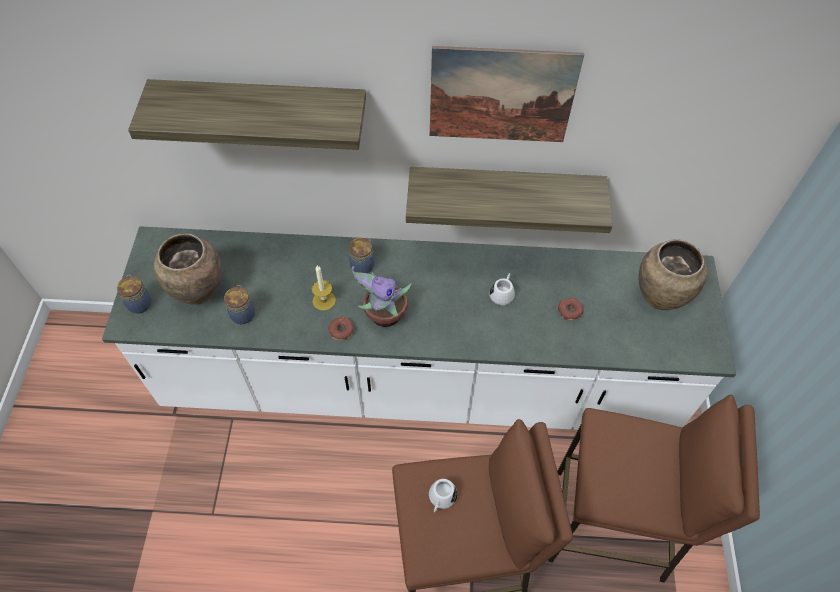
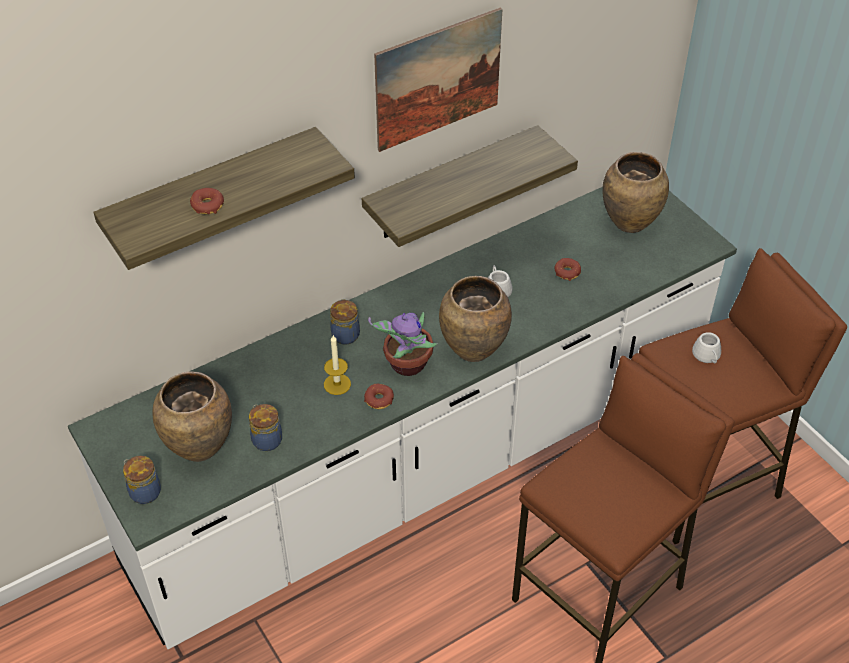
camera: 35 degrees left, 10 degrees down
white mug [429,479,457,513] -> white mug moved to [692,332,721,363]
none -> donut [190,188,224,214]
none -> brown vase [439,276,512,362]

